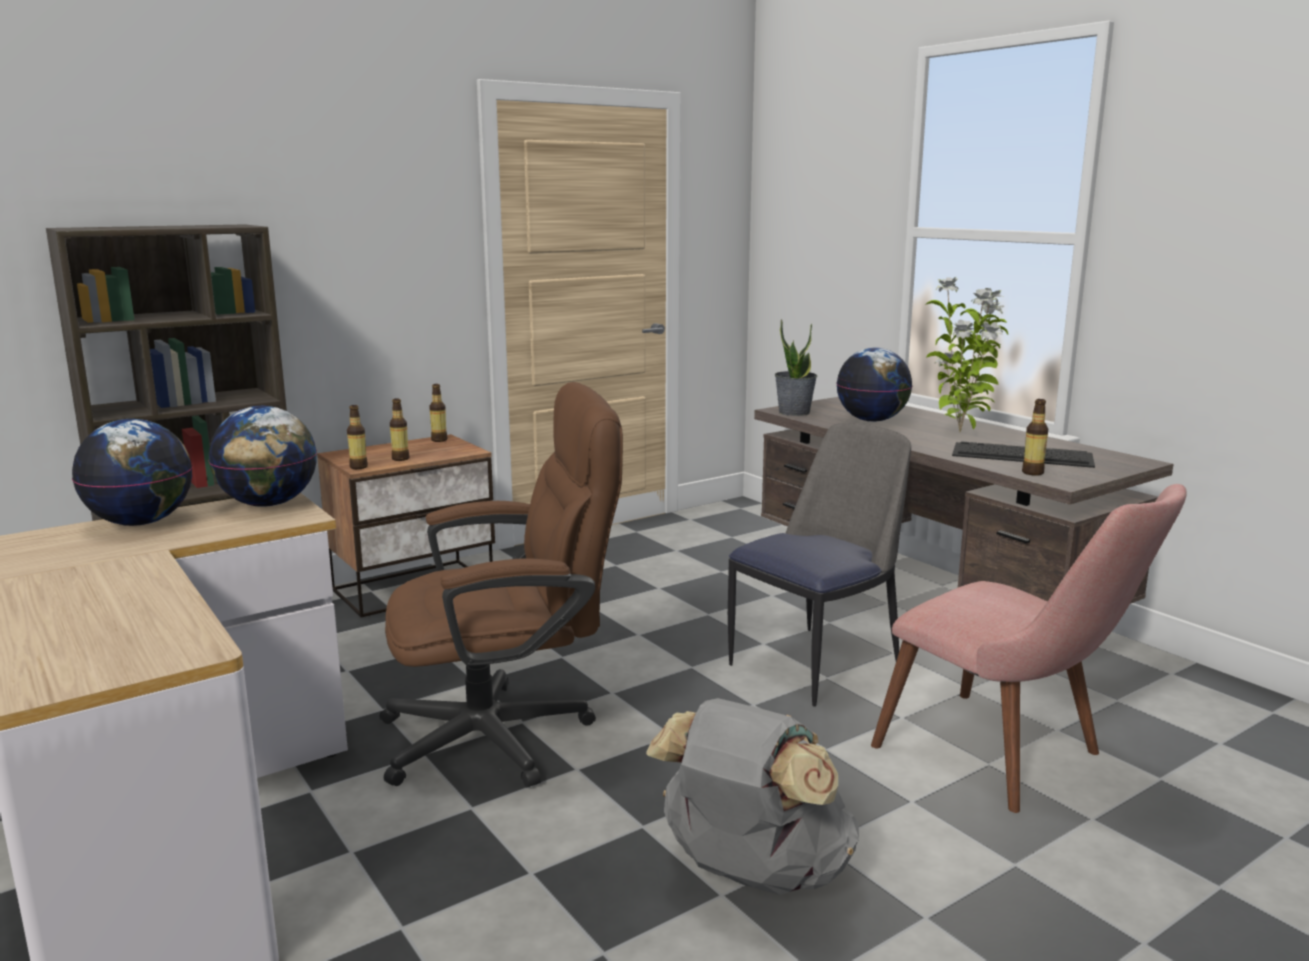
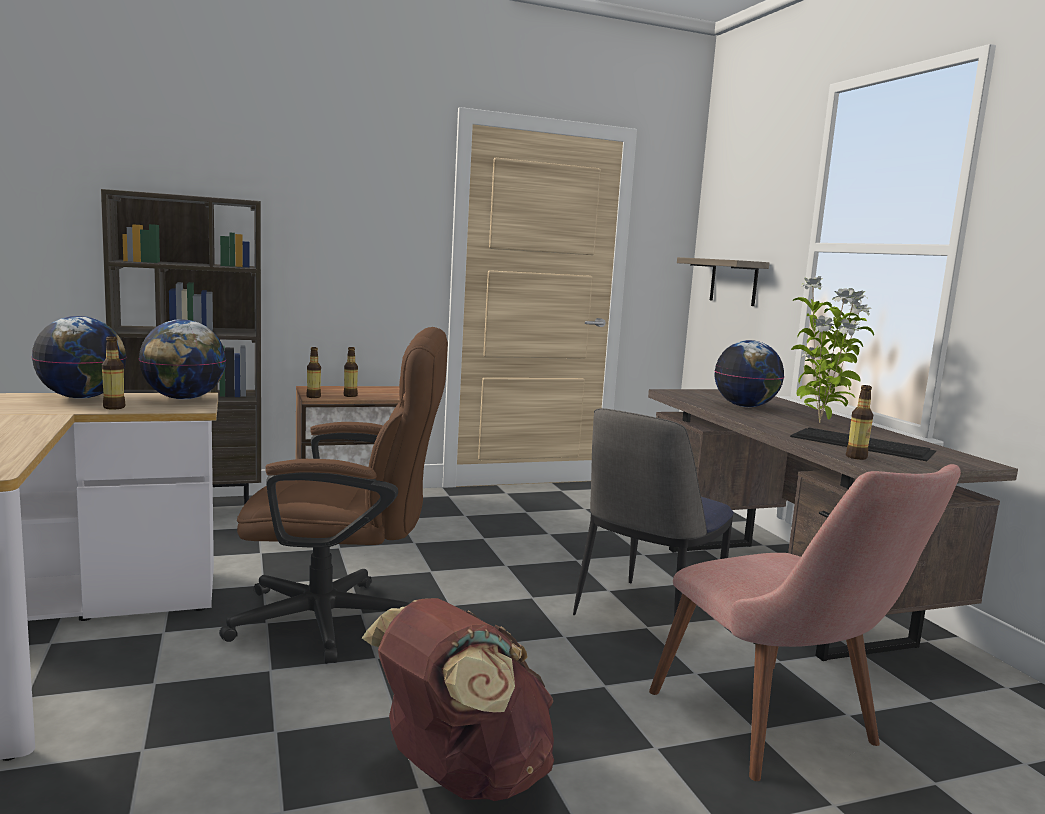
camera: 15 degrees right, 5 degrees down
bottle [429,384,447,442] -> bottle moved to [102,336,125,410]
grey backpack [646,698,859,895] -> brown backpack [362,598,554,801]
chair [728,423,911,707] -> chair turned 150 degrees clockwise [573,408,734,617]
potted plant [775,319,817,416] -> none
none -> shelf [677,257,769,306]

